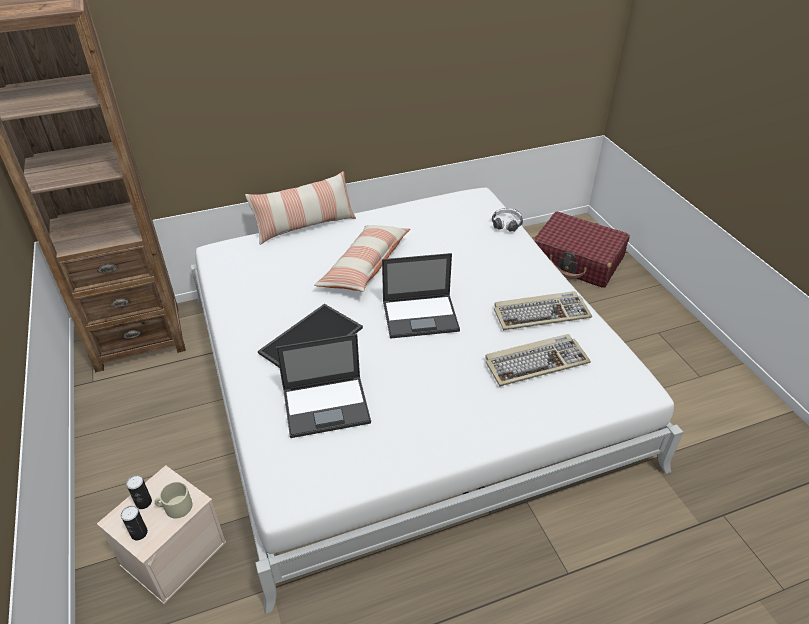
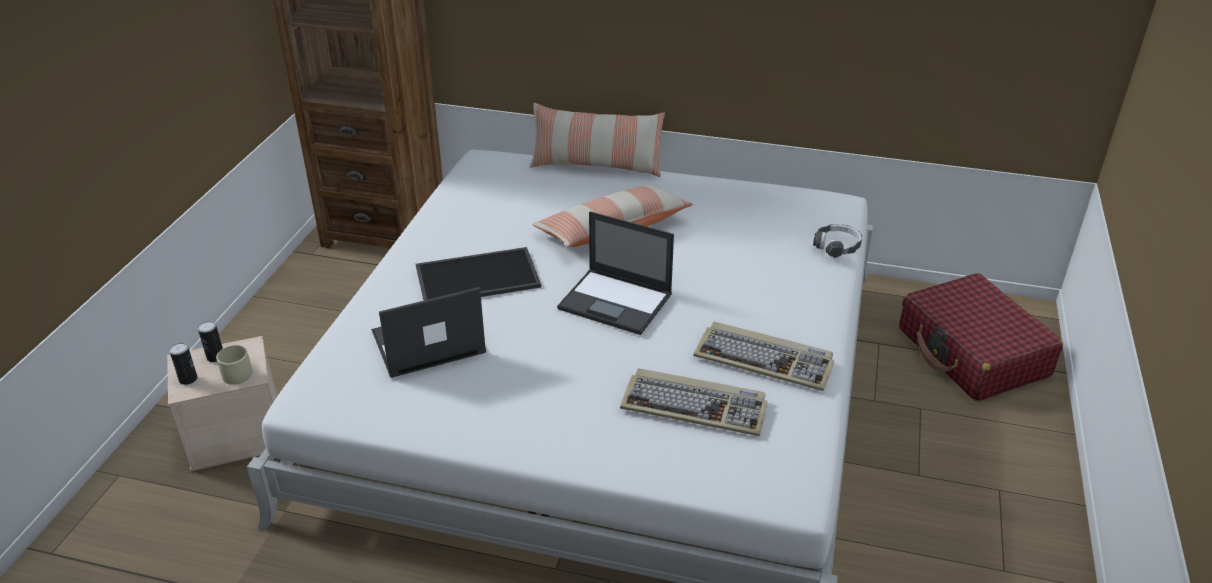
camera: 35 degrees right, 5 degrees down
laptop [276,334,371,438] -> laptop turned 135 degrees clockwise [371,287,486,378]

